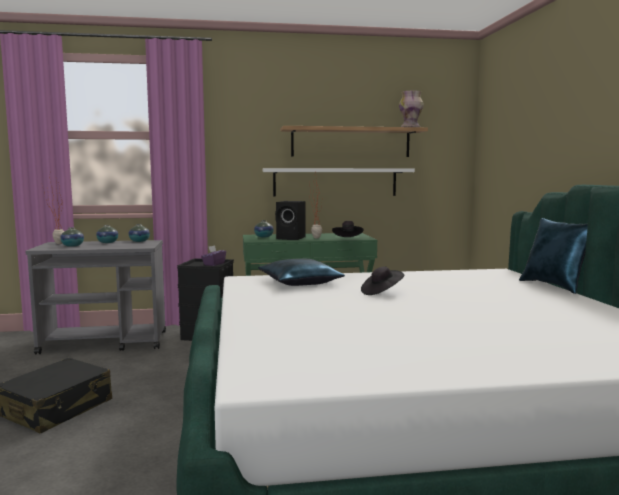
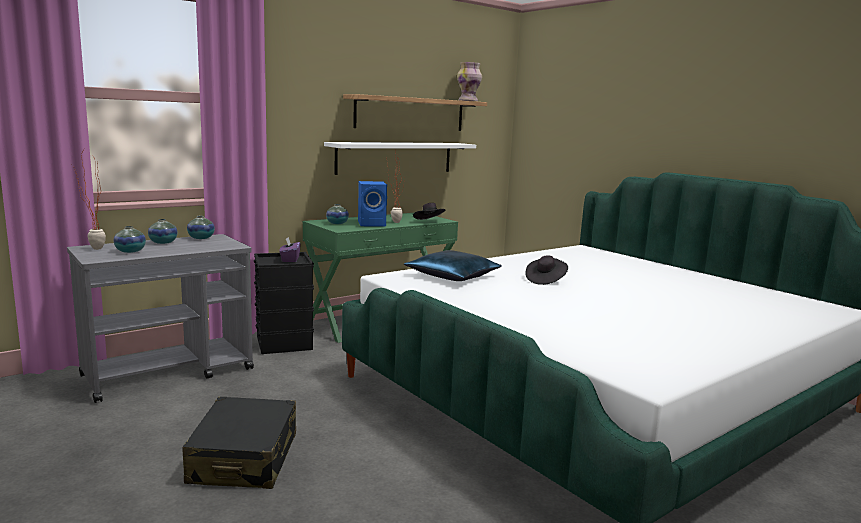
camera: 30 degrees left, 5 degrees up
black speaker [275,201,306,240] -> blue speaker [358,181,387,227]
blue pillow [519,218,588,294] -> none

